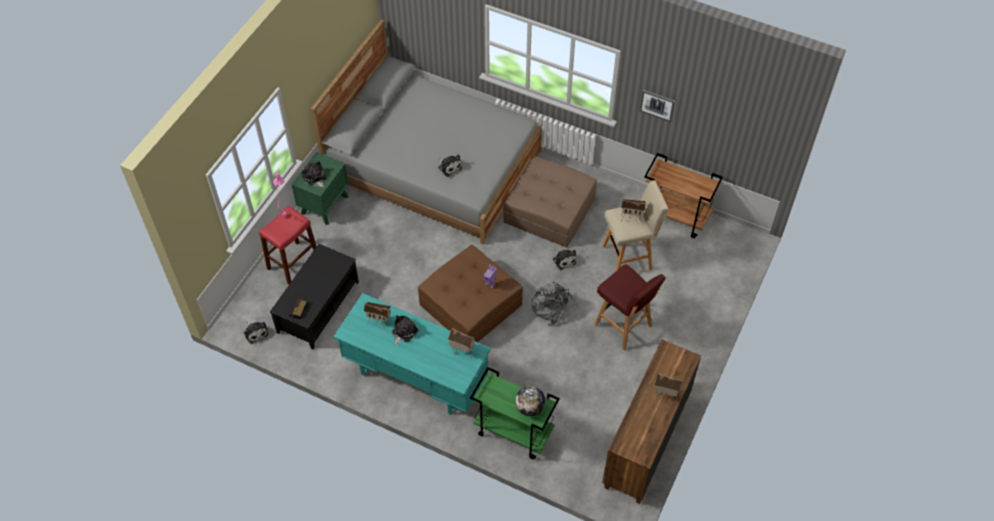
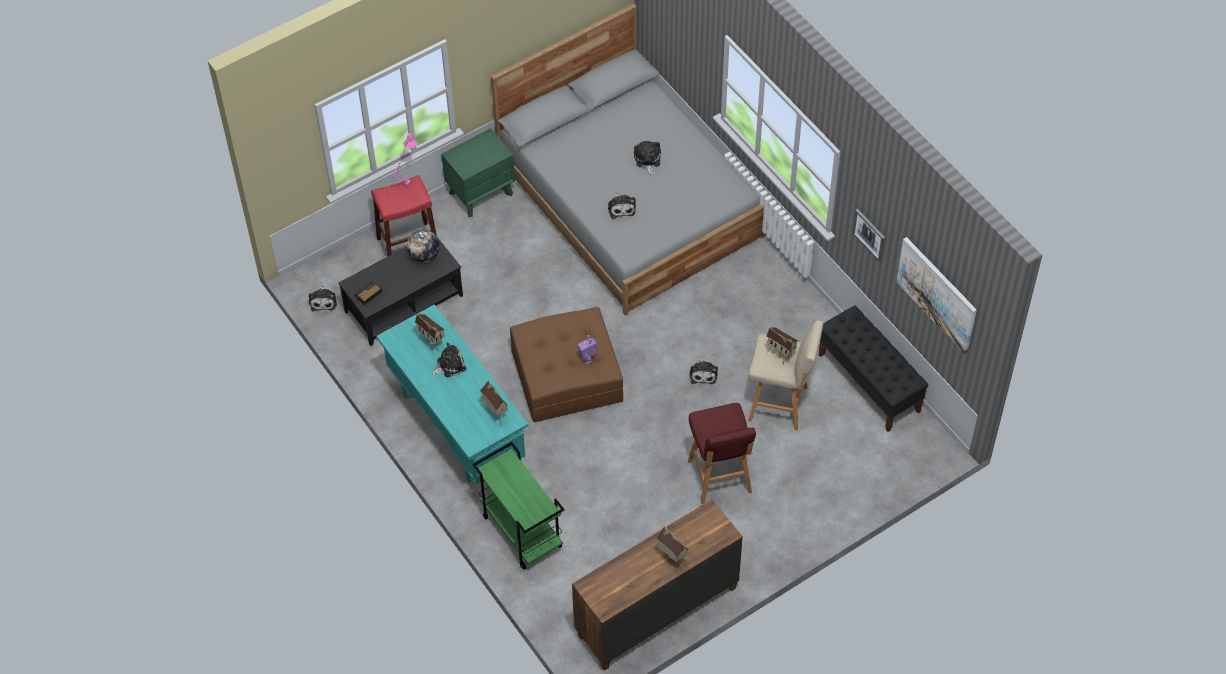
camera: 30 degrees right, 0 degrees up
plush toy [302,161,326,188] -> plush toy moved to [634,141,661,175]
brown ottoman [504,156,597,247] -> none
globe [515,386,545,416] -> globe moved to [407,230,440,263]
grey backpack [531,282,579,326] -> none
brown cart [644,153,723,238] -> black bench [819,306,929,432]
none -> picture [896,237,977,354]

